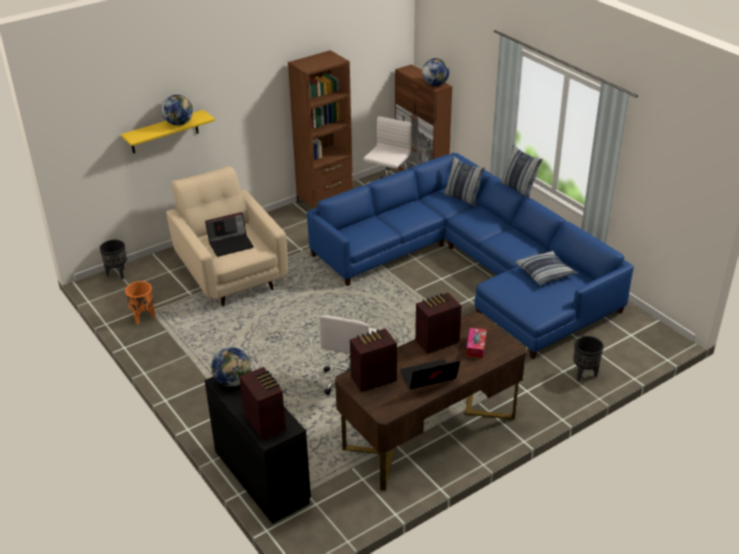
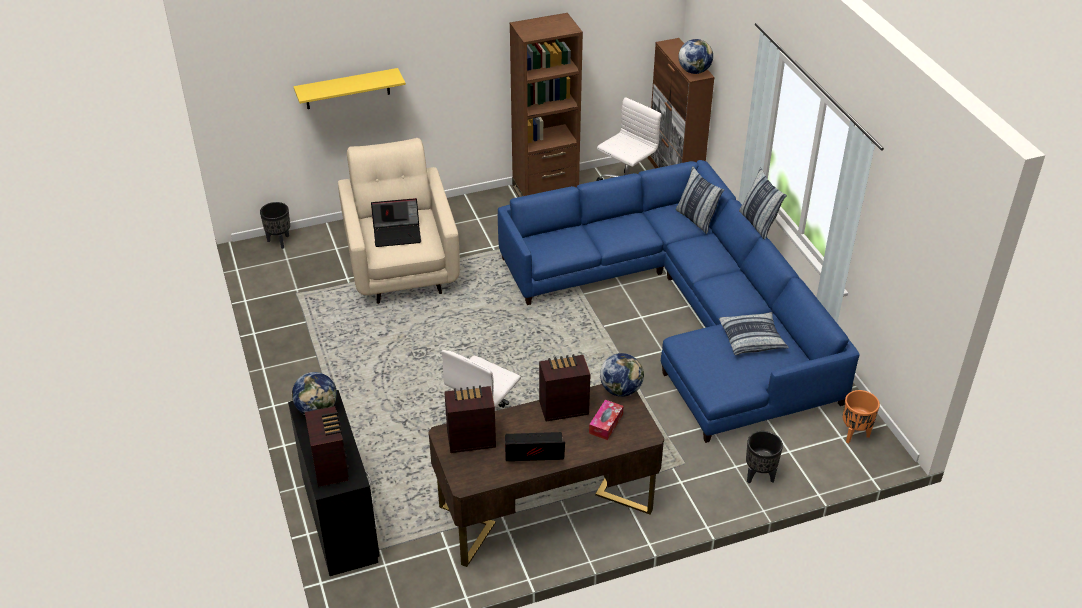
camera: 15 degrees right, 5 degrees up
orange planter [125,281,155,324] -> orange planter moved to [843,390,880,443]
globe [162,95,193,126] -> globe moved to [600,353,644,397]

